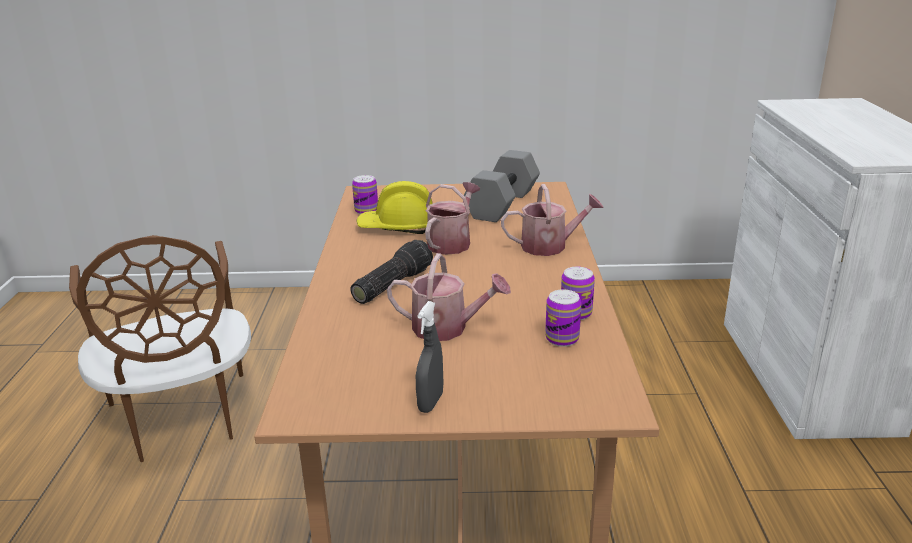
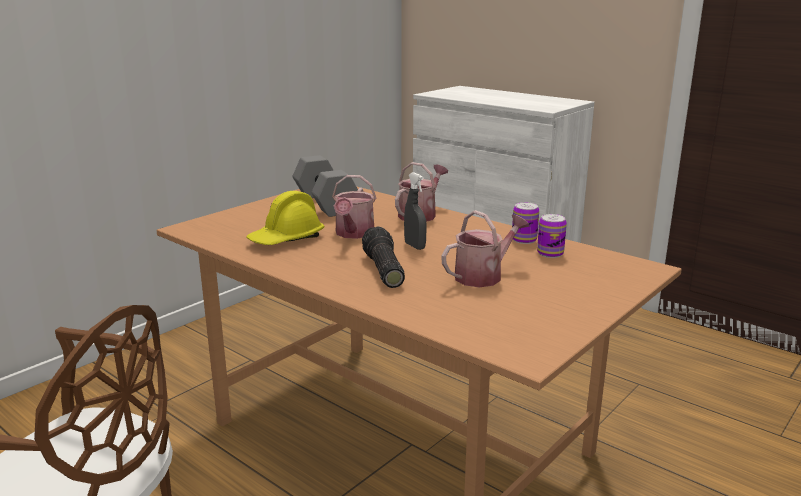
camera: 50 degrees left, 5 degrees down
can [352,175,378,214] -> none
grey spray bottle [416,301,443,413] -> grey spray bottle moved to [404,172,427,250]
watering can [425,182,480,255] -> watering can turned 150 degrees counterclockwise [332,175,376,239]

